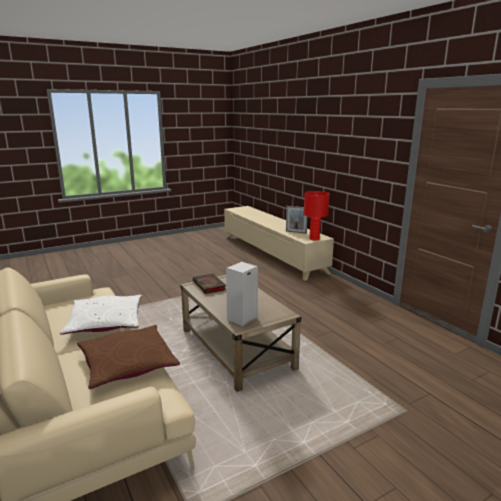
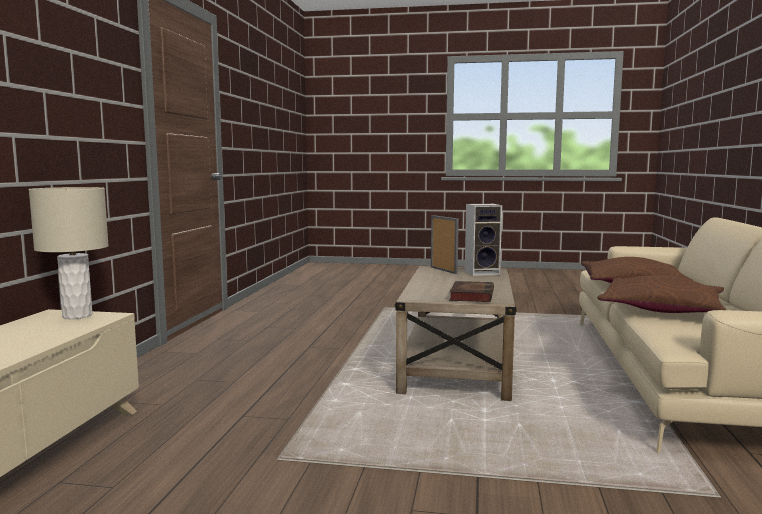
camera: 140 degrees left, 10 degrees down
white pillow [60,295,142,335] -> brown pillow [597,275,726,313]
picture frame [286,206,308,234] -> picture frame moved to [431,215,459,274]
red table lamp [304,191,329,240] -> beige table lamp [29,187,109,319]

